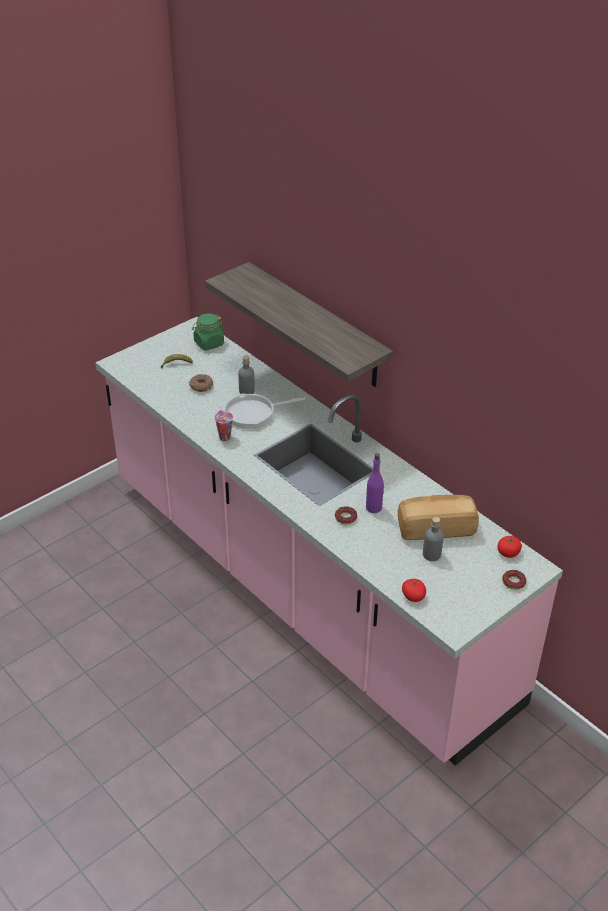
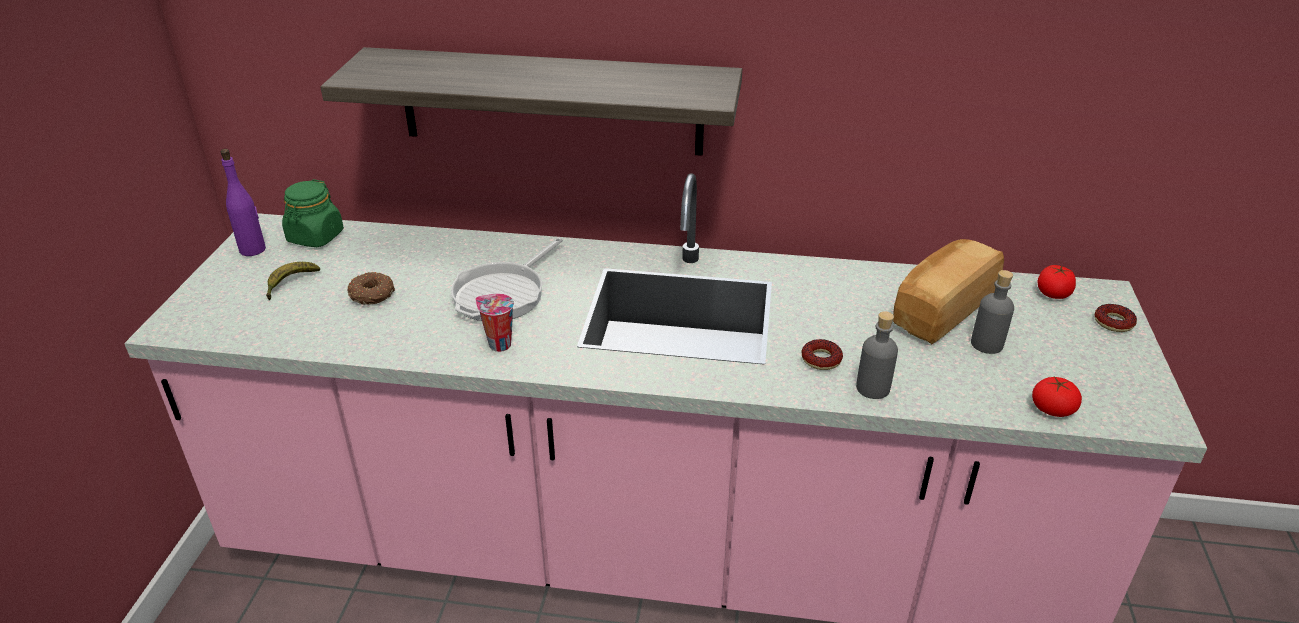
camera: 40 degrees left, 5 degrees down
grey bottle [238,355,255,394] -> grey bottle moved to [856,311,898,399]
purple bottle [366,453,384,513] -> purple bottle moved to [220,149,266,256]

